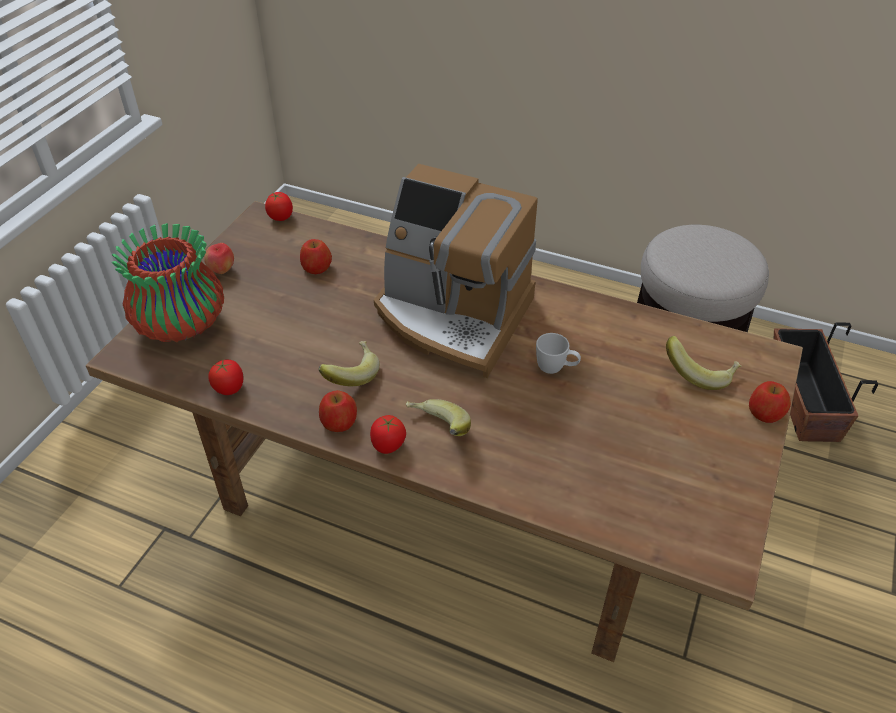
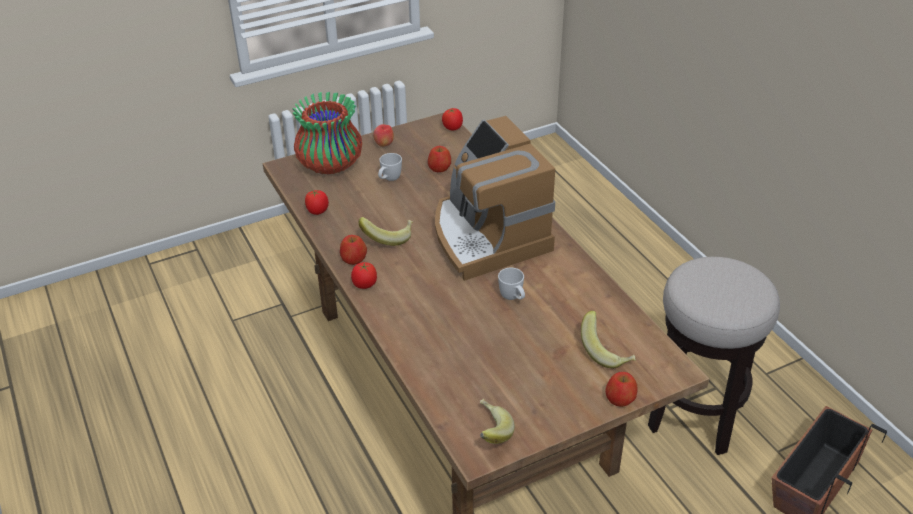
camera: 40 degrees right, 5 degrees down
banana [406,399,471,436] -> banana moved to [480,399,515,444]
none -> white mug [378,153,402,181]

